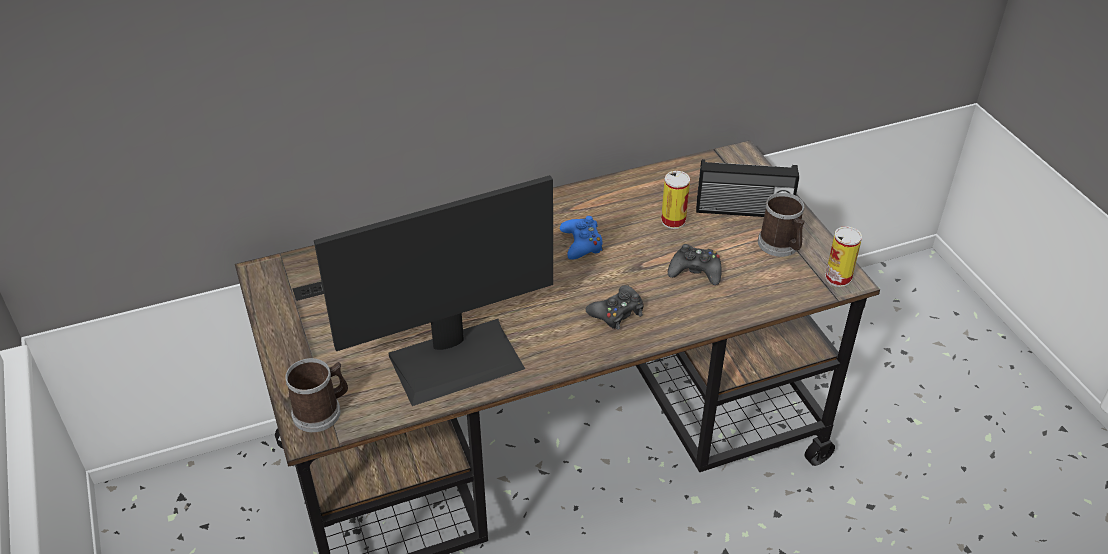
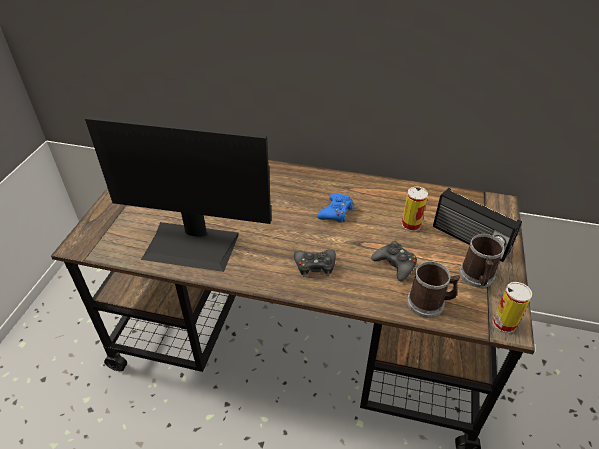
camera: 35 degrees right, 0 degrees up
mug [285,358,348,432] -> mug moved to [407,261,460,318]

